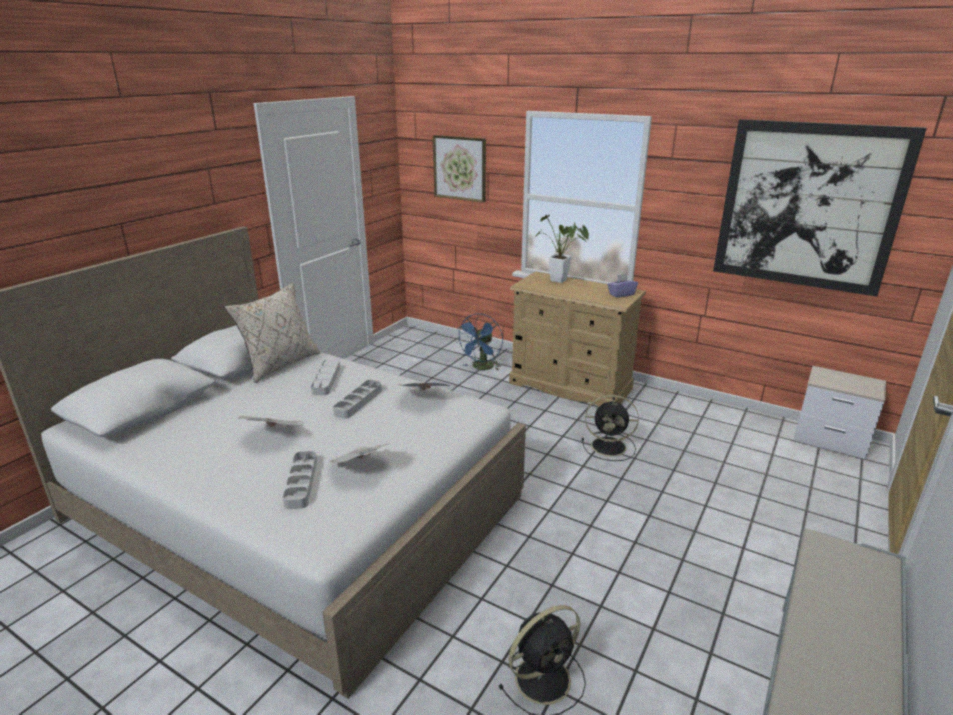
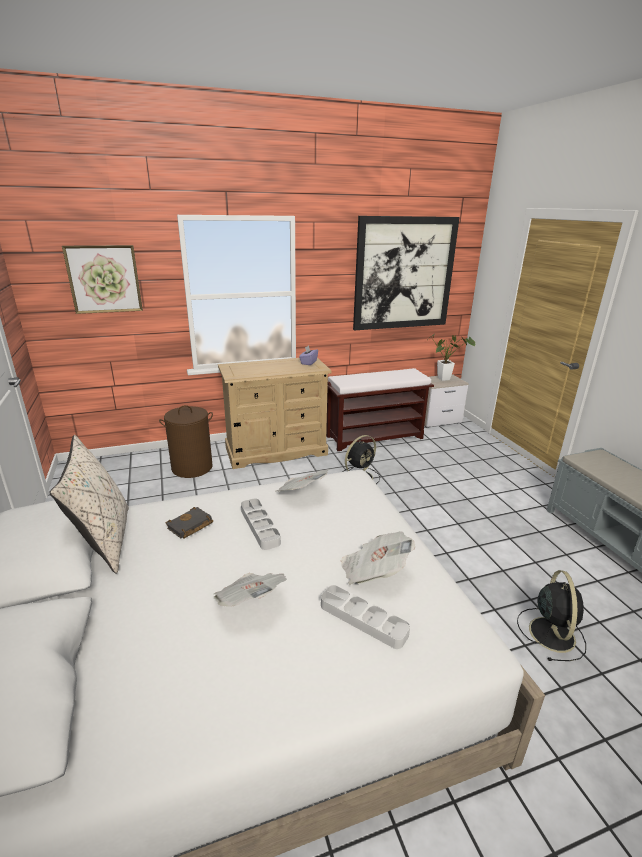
camera: 50 degrees left, 0 degrees up
grey tray [311,360,340,395] -> black book [166,507,213,539]
blue fan [457,314,503,371] -> brown laundry basket [159,405,213,478]
potted plant [534,215,589,283] -> potted plant moved to [428,334,475,381]
none -> brown bench [326,368,434,451]

